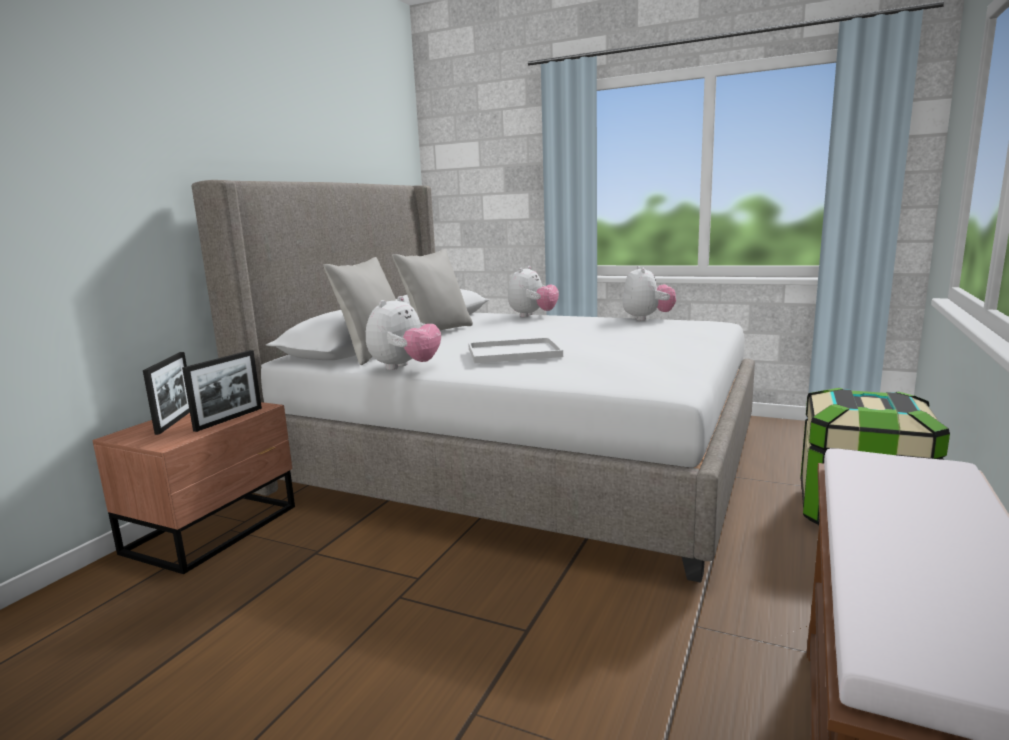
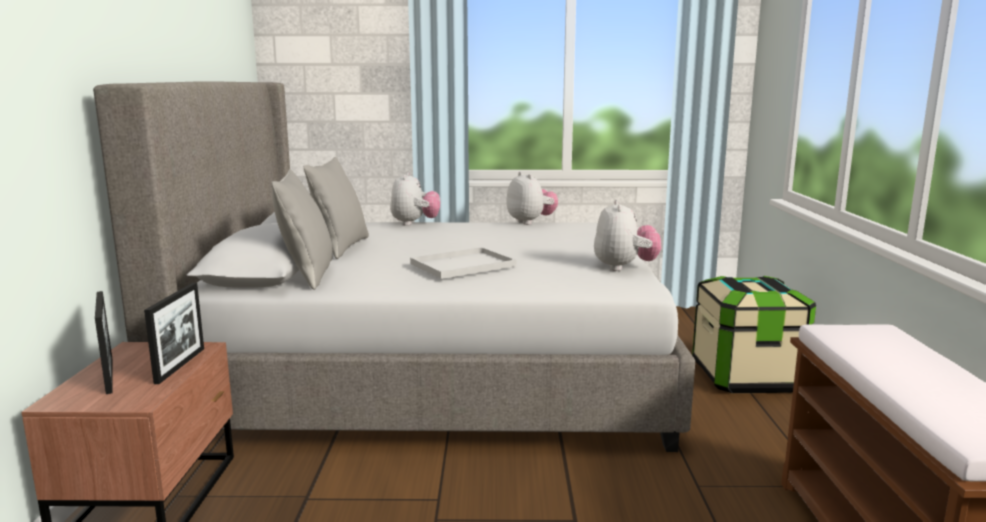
camera: 25 degrees left, 0 degrees up
plush toy [366,296,441,370] -> plush toy moved to [594,200,661,271]

